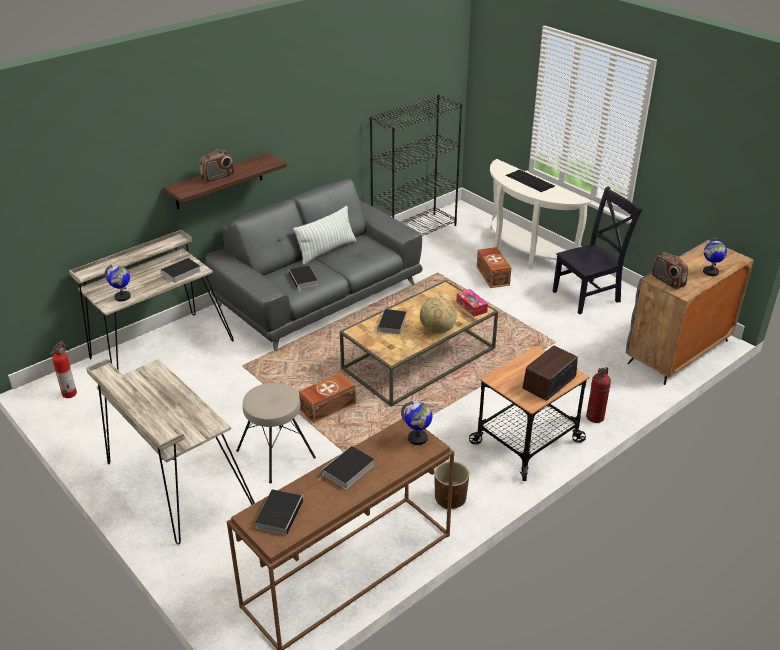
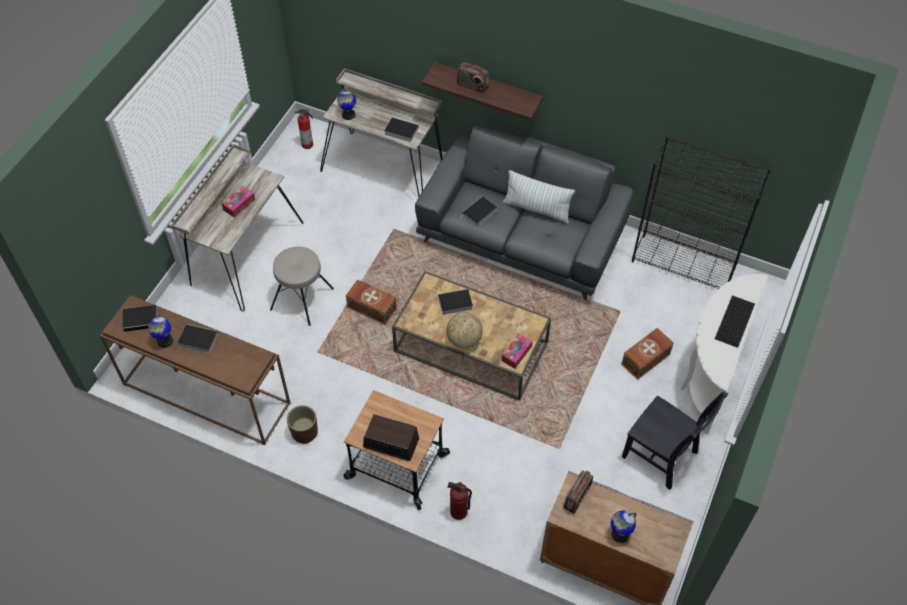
camera: 65 degrees right, 20 degrees up
globe [401,401,432,445] -> globe moved to [148,313,173,348]
none -> tissue box [221,186,255,217]

